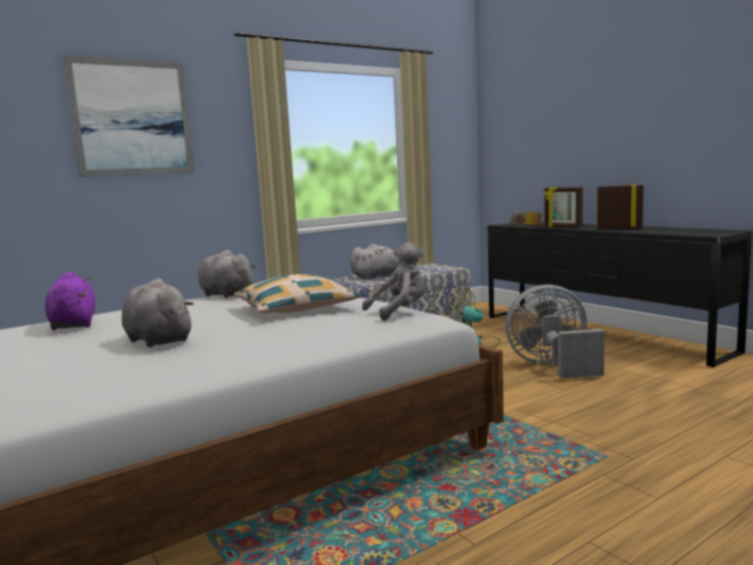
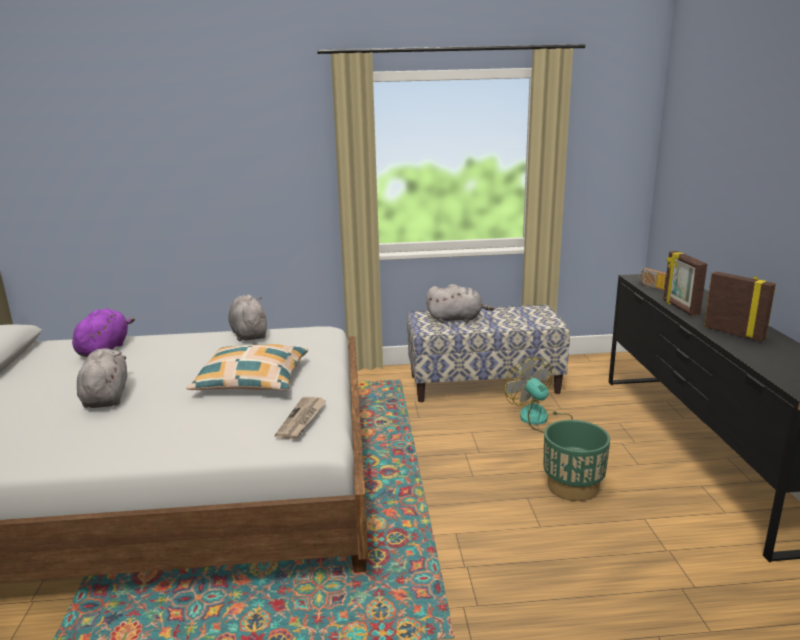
camera: 30 degrees right, 10 degrees up
picture [62,55,195,177] -> none
grey plush toy [362,242,425,321] -> newspaper [275,397,327,439]
grey fan [505,285,605,378] -> green planter [544,420,610,501]

